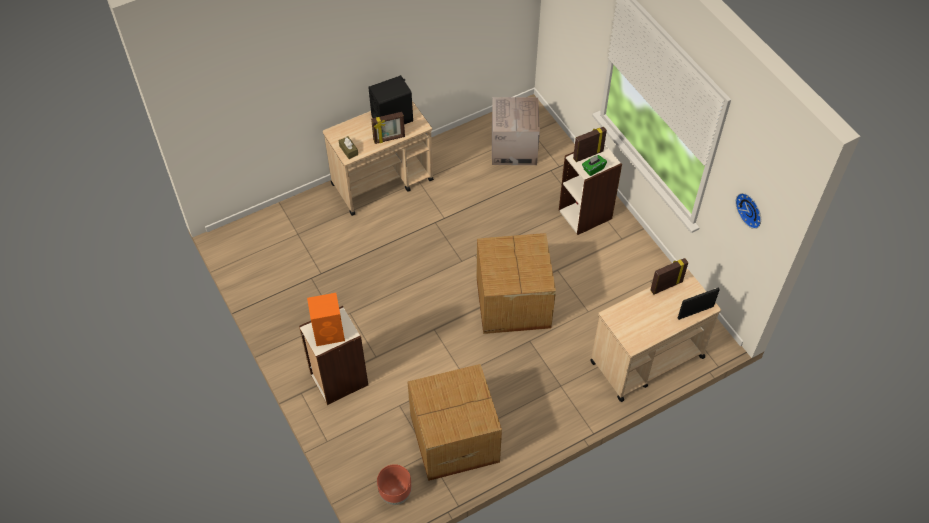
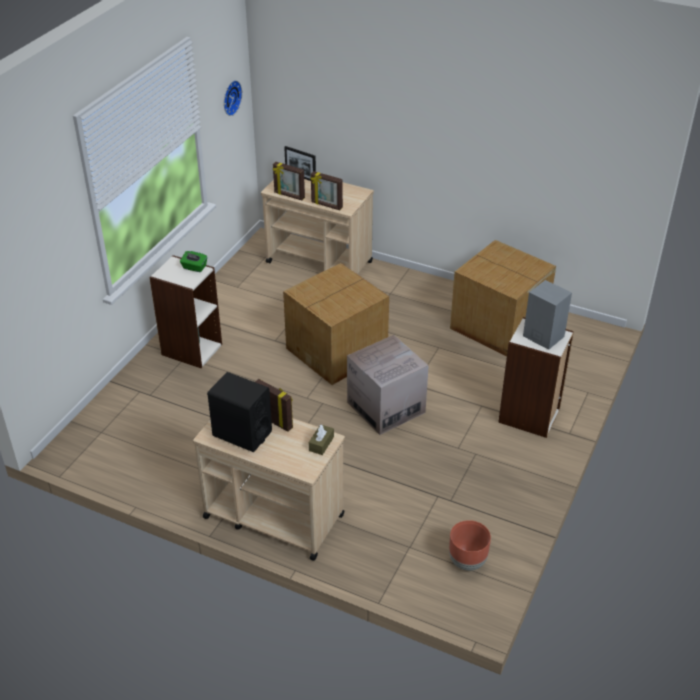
camera: 125 degrees left, 15 degrees down
orange speaker [307,293,345,346] -> grey speaker [523,280,572,350]
brown planter [377,464,411,505] -> brown planter moved to [449,520,491,571]
cardboard box [492,97,540,165] -> cardboard box moved to [347,335,429,435]
picture frame [573,127,607,162] -> picture frame moved to [310,171,343,210]

